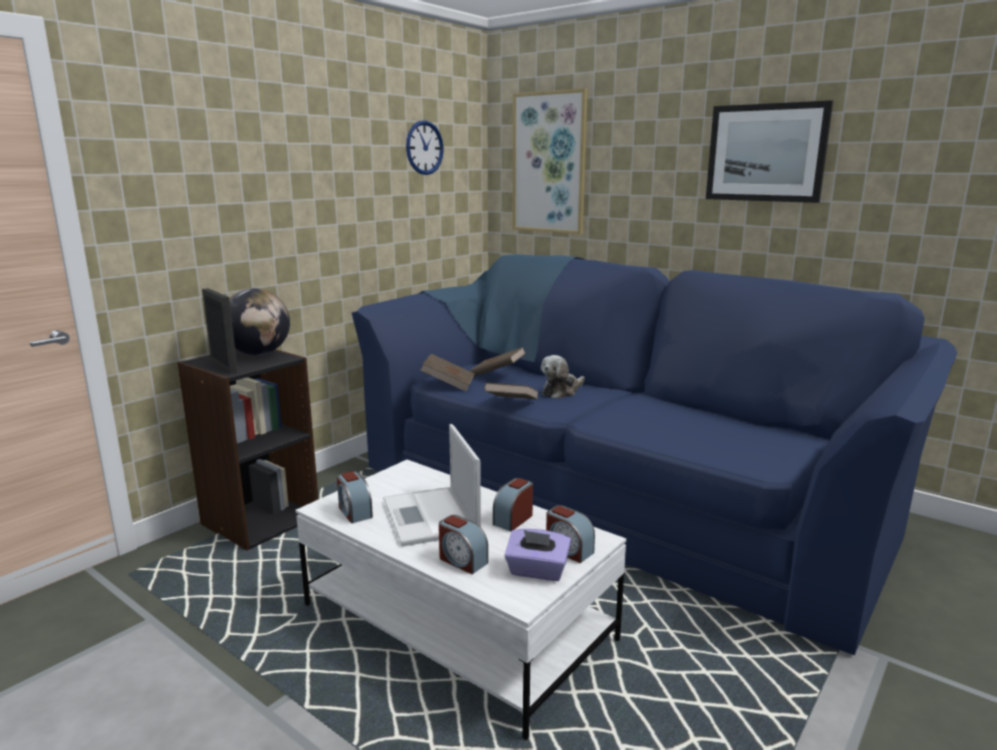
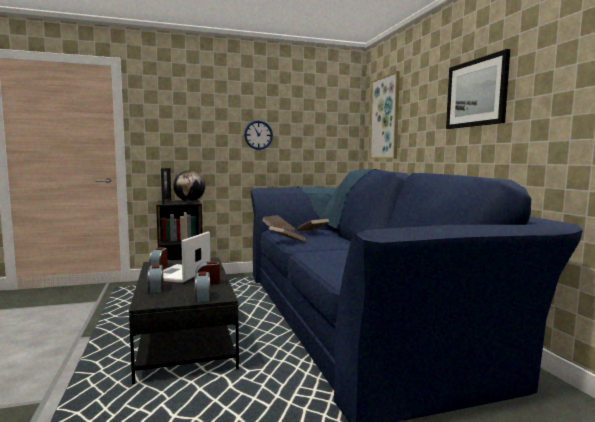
camera: 35 degrees right, 10 degrees down
white coffee table [296,460,626,740] -> black coffee table [129,258,239,384]
wall clock [406,120,444,175] -> wall clock moved to [244,120,273,150]
purple tissue box [504,529,571,581] -> none
plush toy [541,355,585,399] -> none

